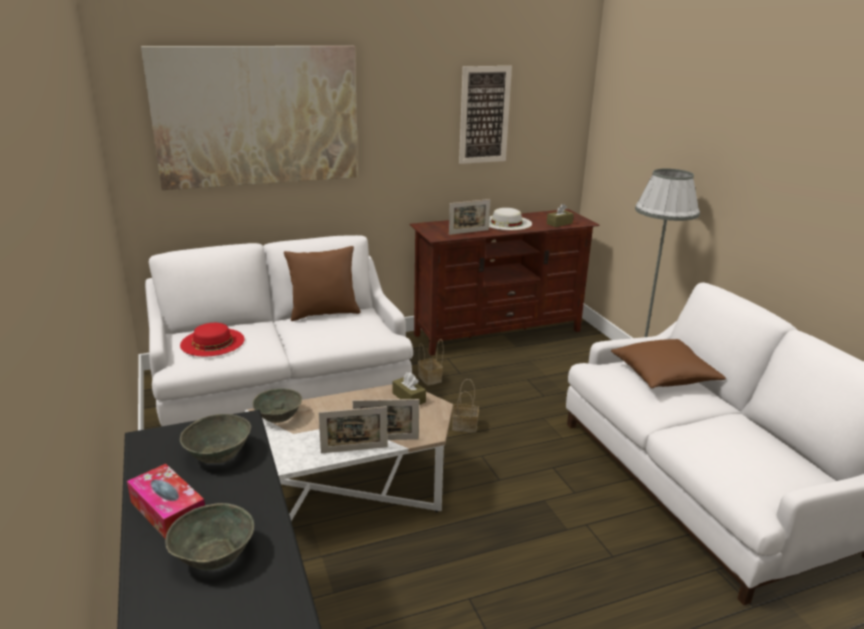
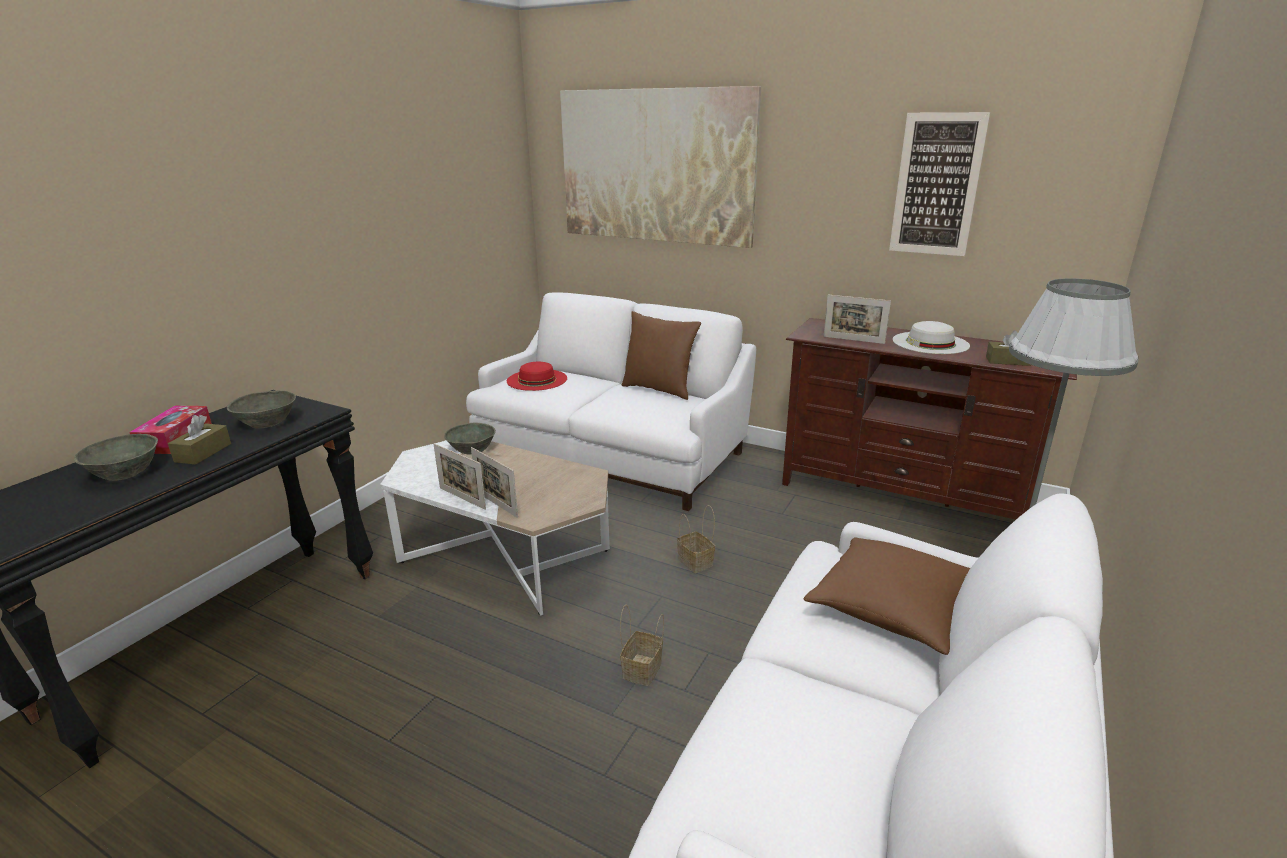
camera: 50 degrees right, 0 degrees up
brown tissue box [392,372,426,405] -> brown tissue box moved to [168,415,231,465]
basket [418,339,443,385] -> basket moved to [620,605,664,686]

